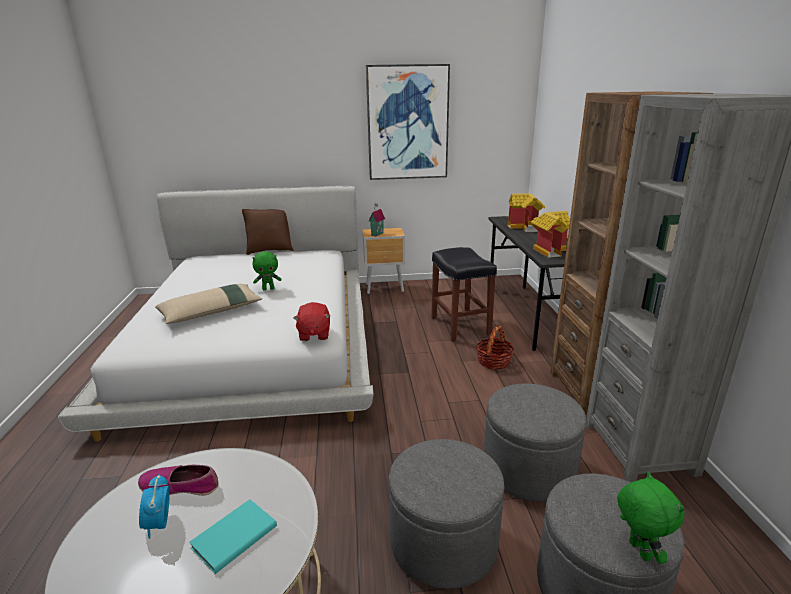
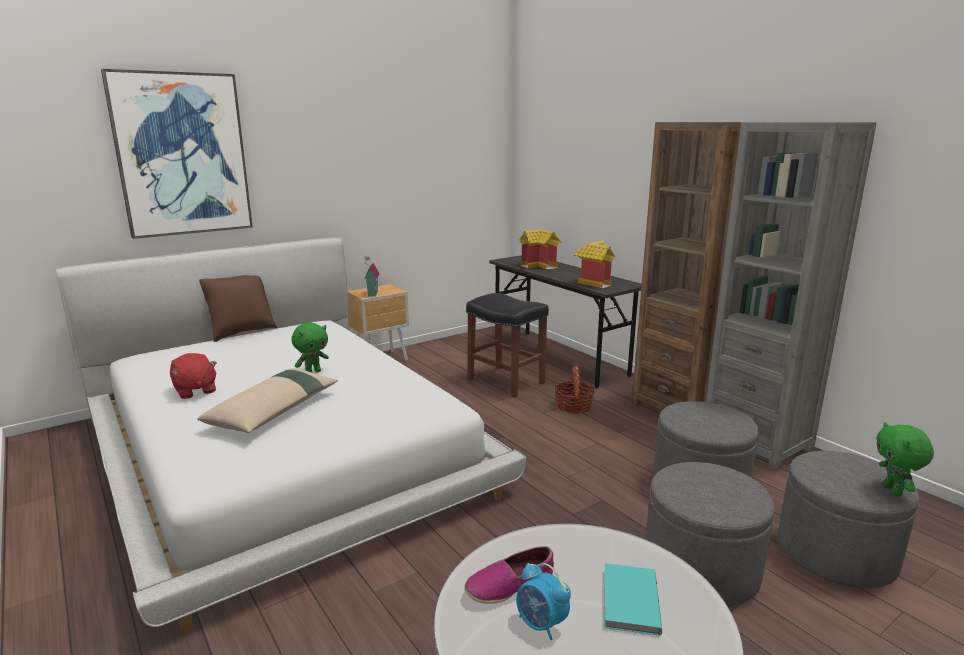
camera: 30 degrees left, 5 degrees down
red plush toy [293,302,330,341] -> red plush toy moved to [170,353,217,399]
picture [366,64,450,180] -> picture moved to [101,69,253,239]
green plush toy [617,472,684,564] -> green plush toy turned 135 degrees counterclockwise [876,422,934,496]

